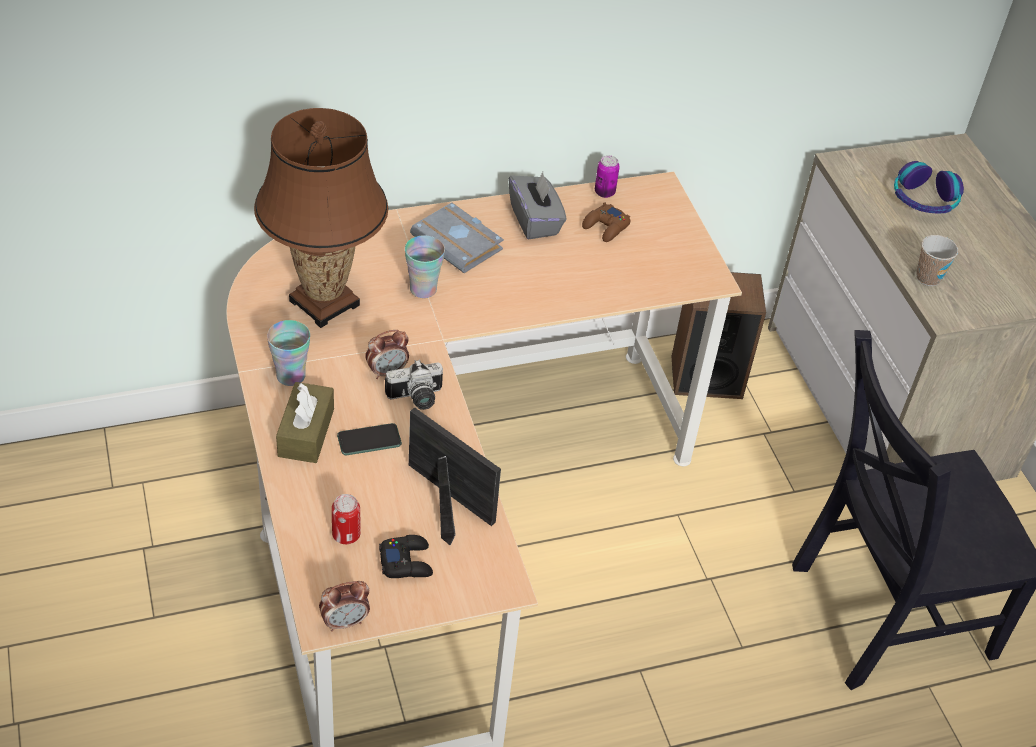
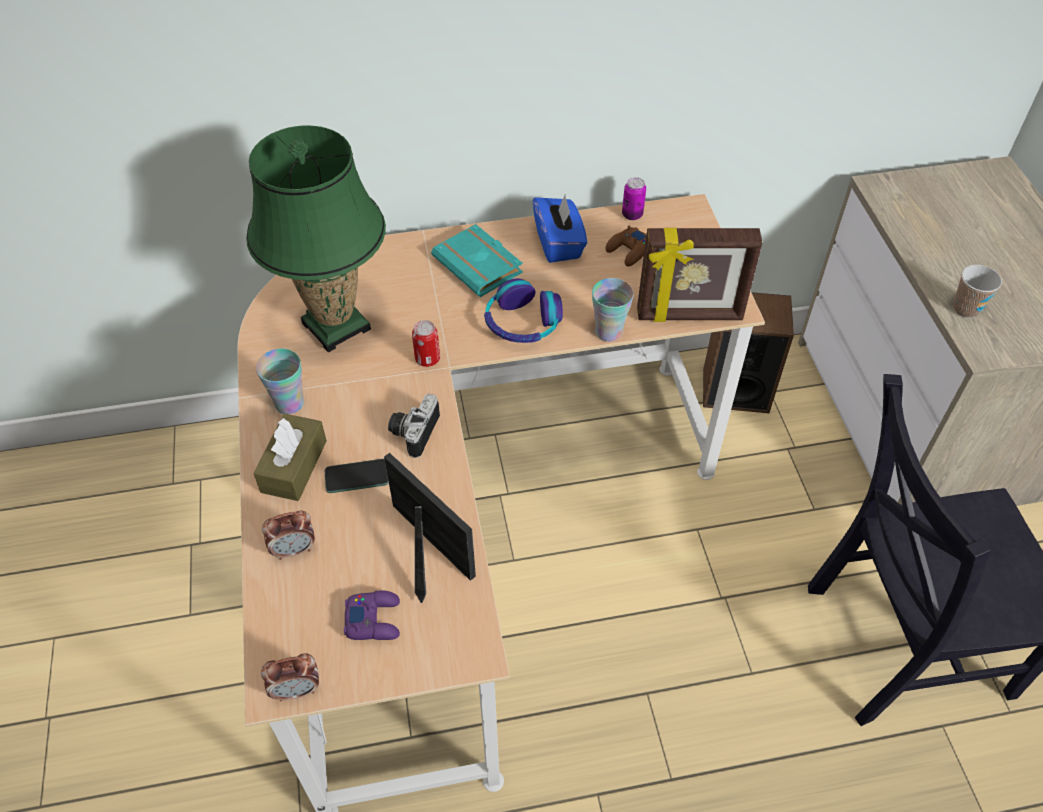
camera: 10 degrees right, 5 degrees up
brown table lamp [254,108,388,328] -> green table lamp [246,125,386,353]
can [332,494,361,544] -> can moved to [412,320,440,367]
alarm clock [365,330,409,379] -> alarm clock moved to [262,511,315,560]
black game controller [379,535,433,578] -> purple game controller [344,591,400,640]
camera [385,359,443,410] -> camera turned 120 degrees clockwise [388,394,440,458]
cup [405,235,445,298] -> cup moved to [592,278,634,342]
grey book [410,202,504,273] -> turquoise book [431,224,523,297]
grey tissue box [509,172,567,239] -> blue tissue box [533,194,587,263]
headphones [894,161,964,213] -> headphones moved to [484,278,563,343]
none -> picture frame [637,228,763,322]

